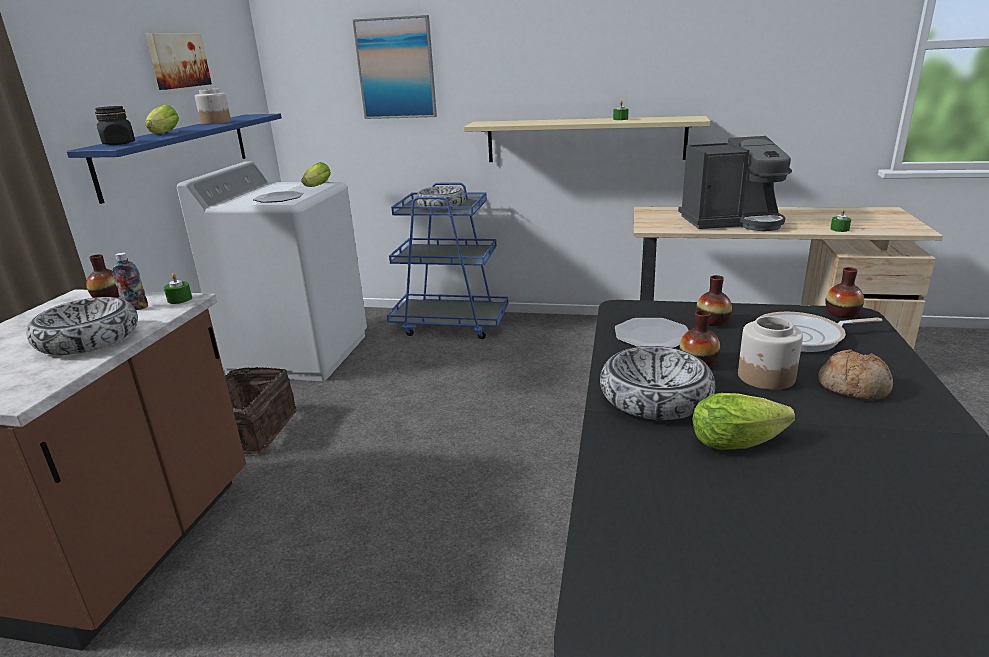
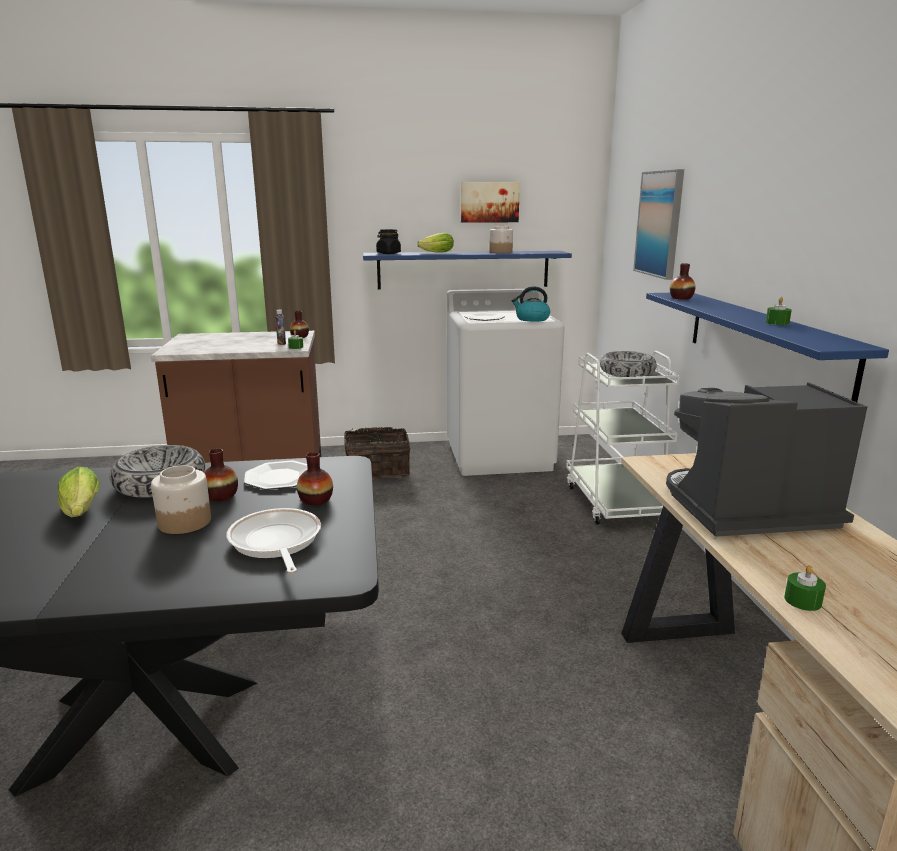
camera: 70 degrees right, 5 degrees down
bowl [27,297,138,355] -> none
lettuce [302,162,331,187] -> kettle [511,286,550,322]
blue cart [387,183,509,339] -> white cart [566,351,680,525]
beige shelf [464,116,710,162] -> blue shelf [646,293,889,402]
coffee machine [678,136,792,231] -> coffee machine turned 105 degrees clockwise [666,383,867,537]
bread [818,350,893,400] -> none
vase [825,267,864,318] -> vase moved to [670,263,696,299]

